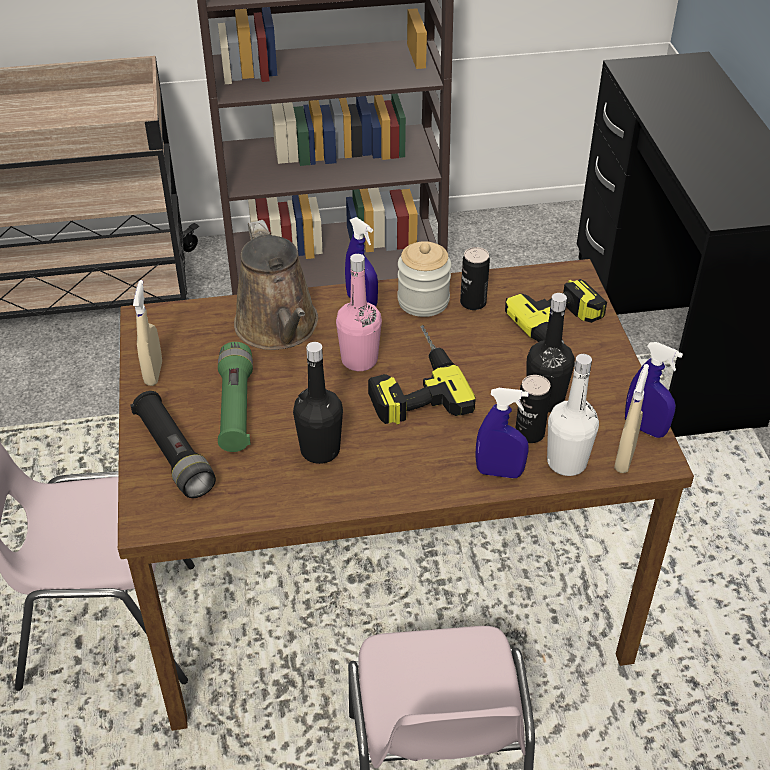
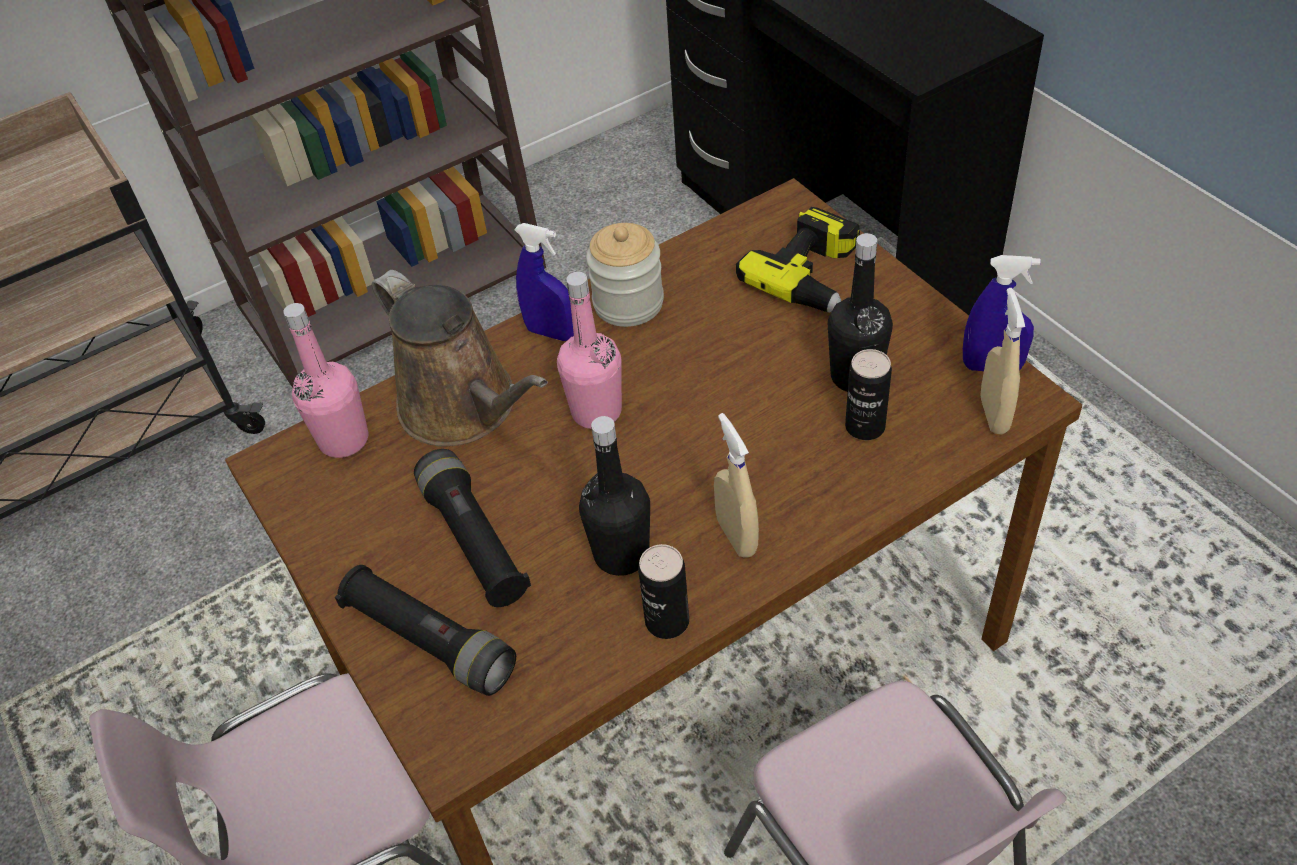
camera: 20 degrees left, 5 degrees up
beige spray bottle [133,280,162,386] -> beige spray bottle moved to [714,413,759,558]
green flashlight [218,342,253,452] -> black flashlight [414,449,531,607]
power drill [368,325,476,425] -> none
can [460,247,490,310] -> can moved to [638,544,689,639]
blue spray bottle [475,388,529,478] -> none
white bottle [547,354,599,476] -> none
none -> pink bottle [283,303,368,458]

